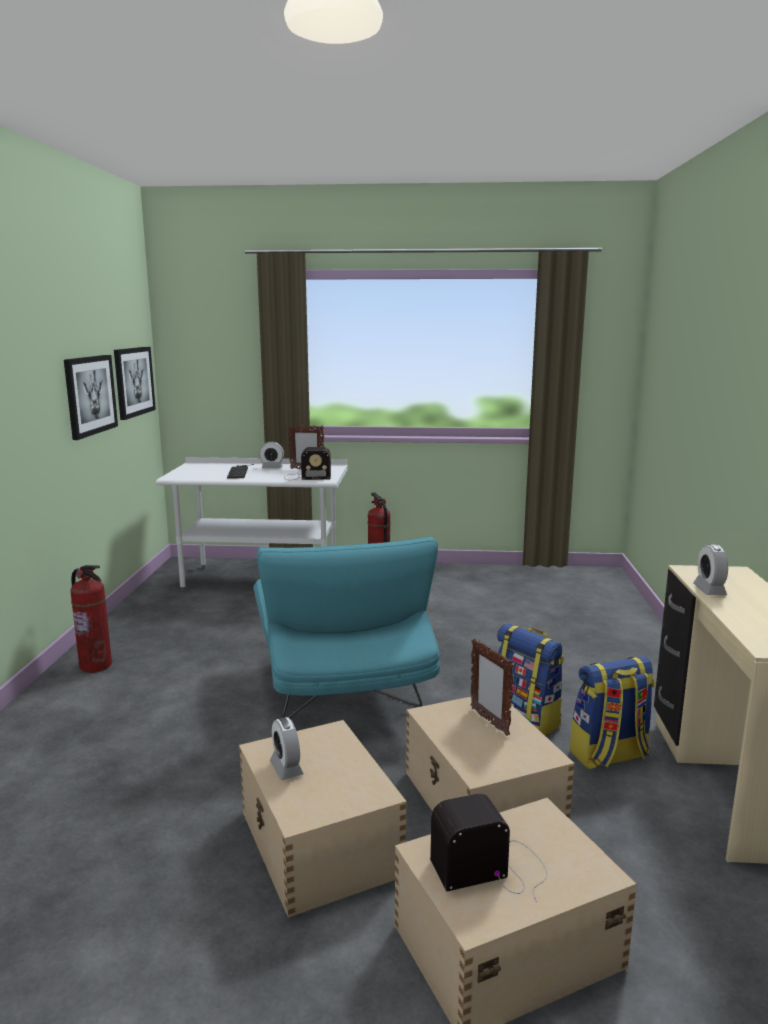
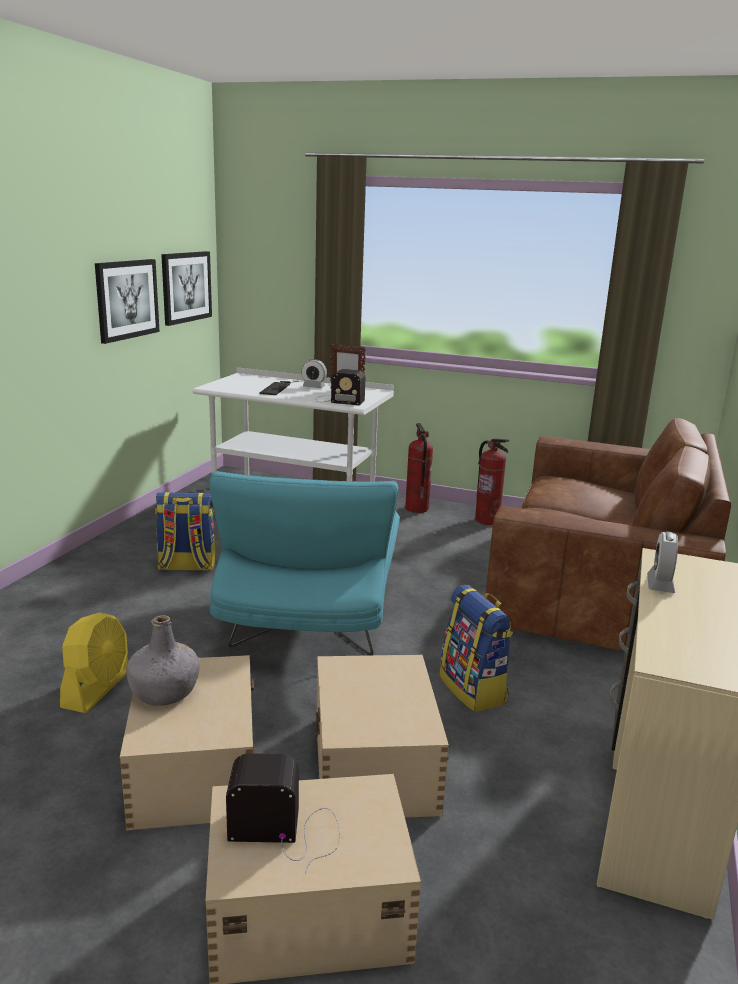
camera: 15 degrees right, 5 degrees up
fire extinguisher [70,565,112,673] -> fire extinguisher moved to [475,438,509,525]
alarm clock [270,717,304,780] -> grey bottle [126,615,200,706]
picture frame [470,639,514,736] -> none
backpack [570,656,655,769] -> backpack moved to [155,492,215,571]
none -> yellow fan [60,612,129,713]
none -> brown sofa [486,418,731,651]

